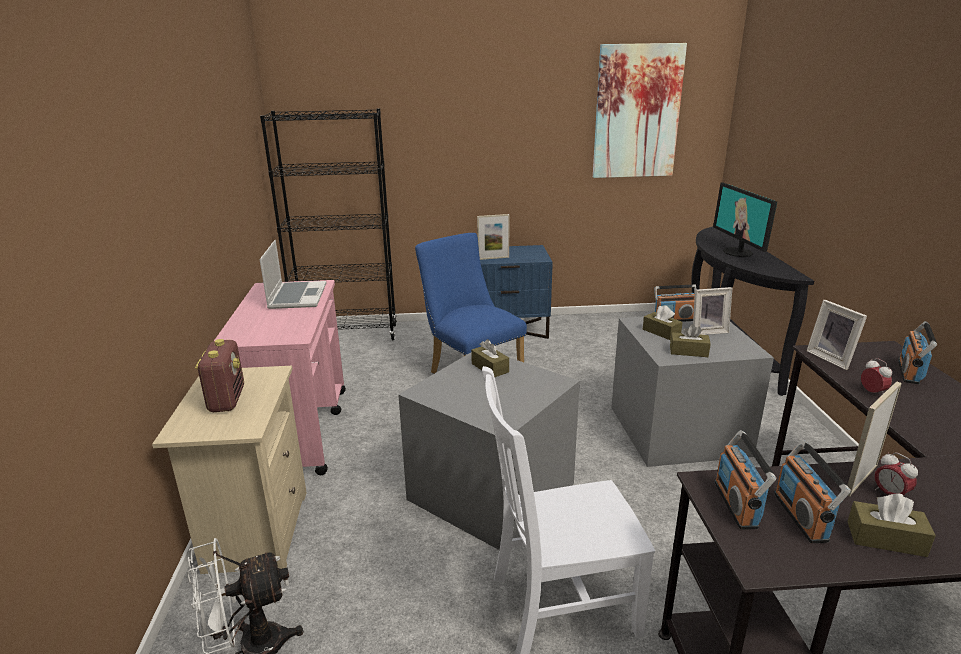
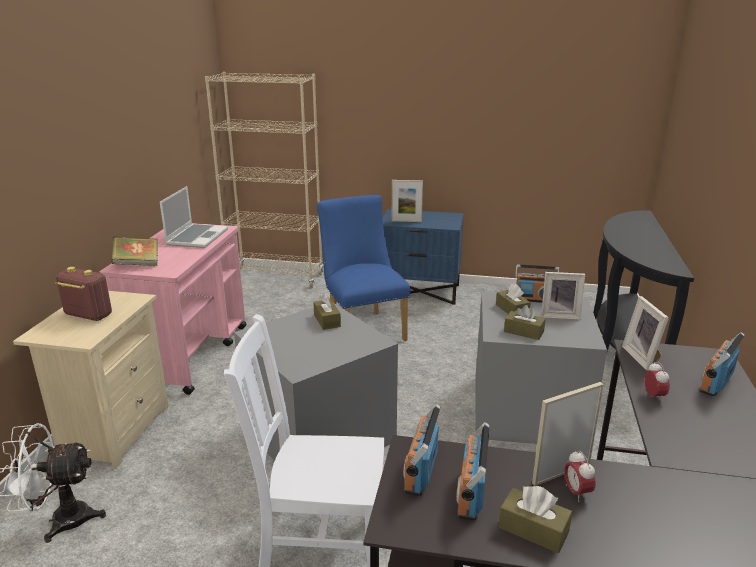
camera: 15 degrees right, 0 degrees up
radio [195,339,244,412] -> radio turned 75 degrees counterclockwise [55,267,112,321]
black bookcase [260,108,397,340] -> beige bookcase [205,72,323,288]
picture [593,43,687,178] -> none
monitor [713,183,777,257] -> none
none -> book [111,237,158,266]

